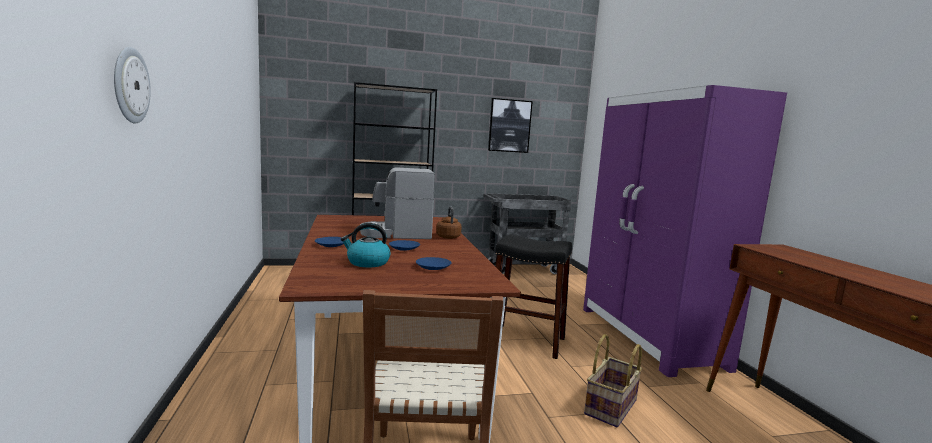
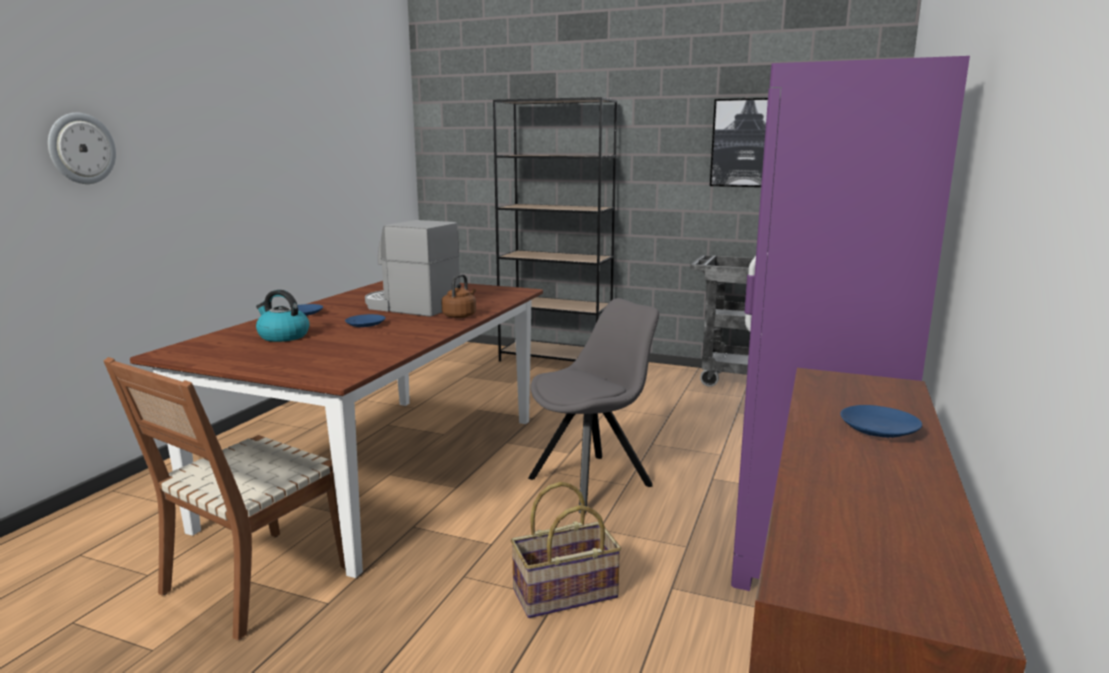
camera: 35 degrees right, 5 degrees up
blue plate [416,257,452,270] -> blue plate moved to [840,405,922,438]
black stool [495,234,572,359] -> grey chair [528,298,659,514]

